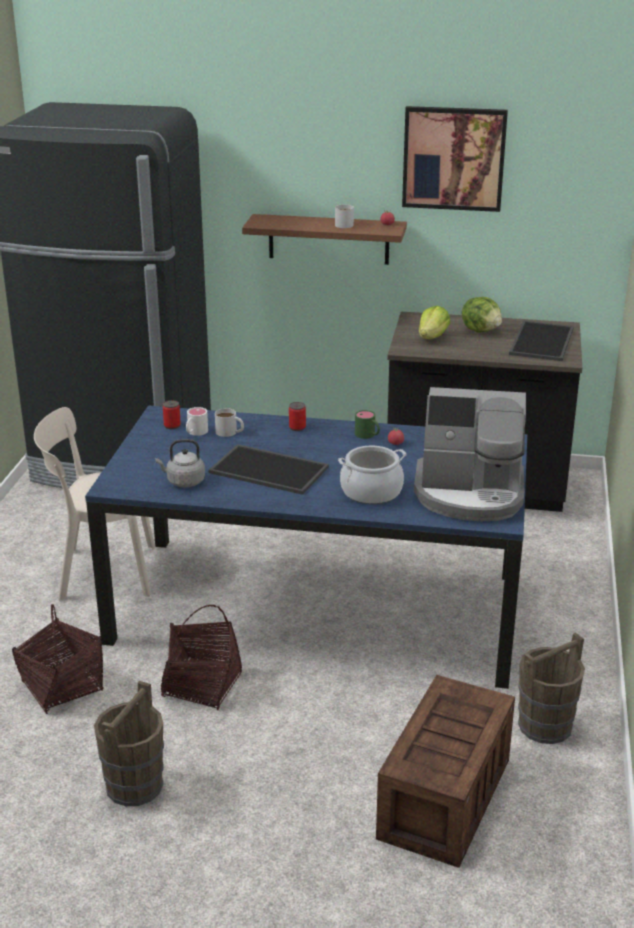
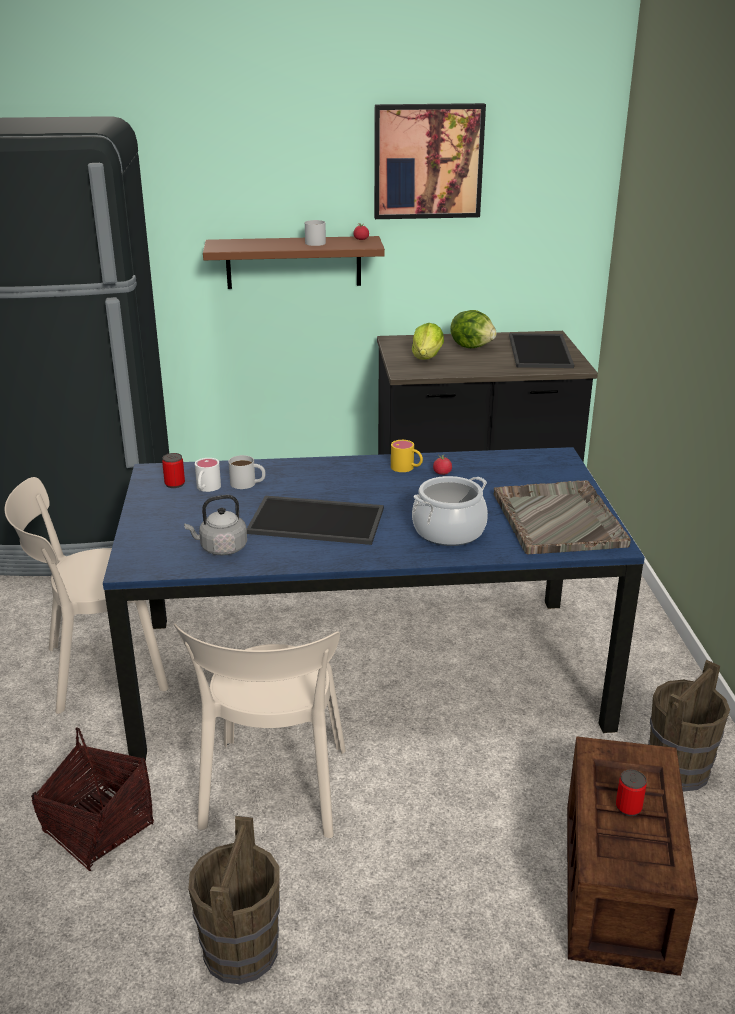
camera: 15 degrees left, 0 degrees up
basket [161,605,242,710] -> beige chair [174,623,346,838]
can [289,402,306,431] -> can moved to [616,770,647,816]
green mug [355,410,380,439] -> yellow mug [391,440,423,472]
coffee machine [414,387,526,521] -> grey tray [494,480,631,554]

